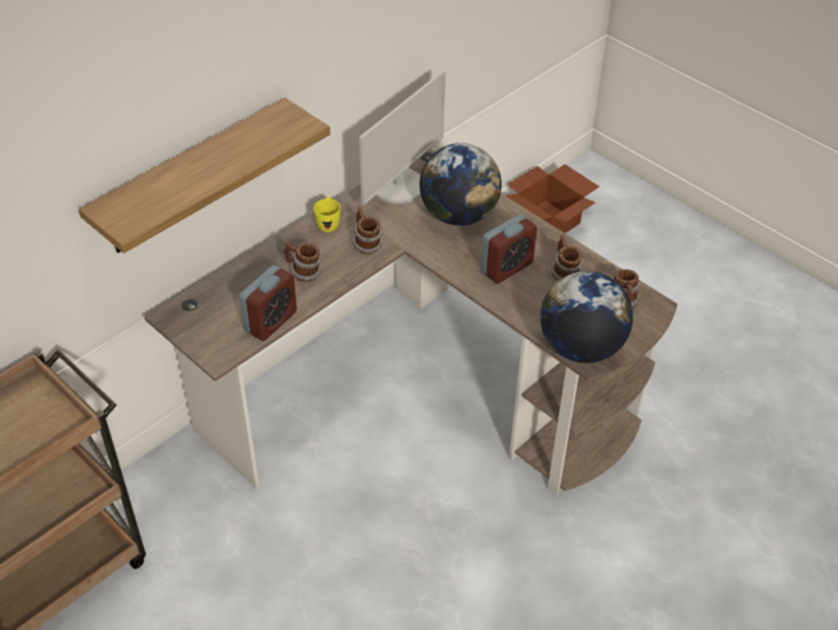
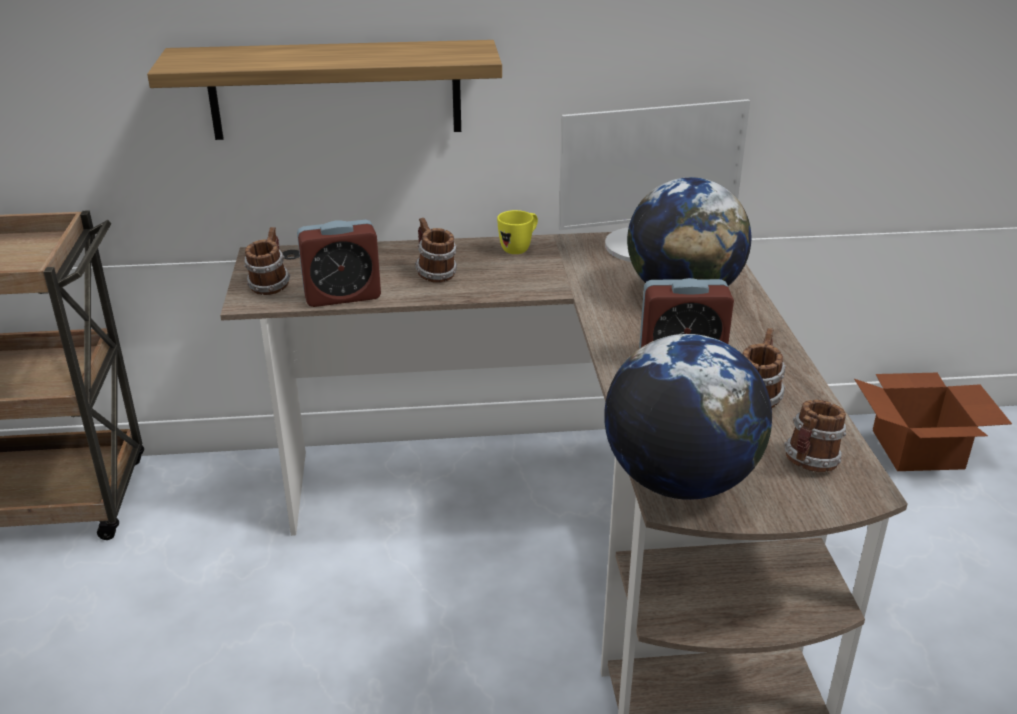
camera: 40 degrees right, 15 degrees down
mug [353,206,383,254] -> mug moved to [244,227,290,295]

